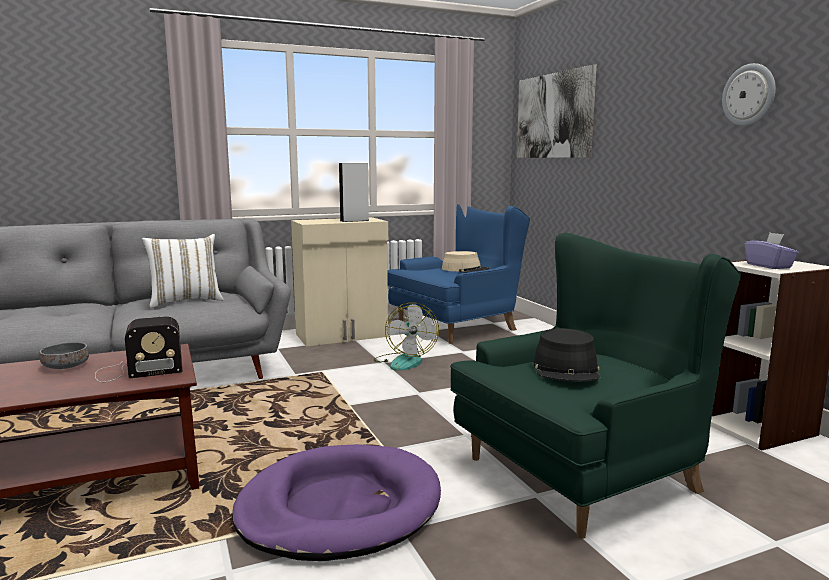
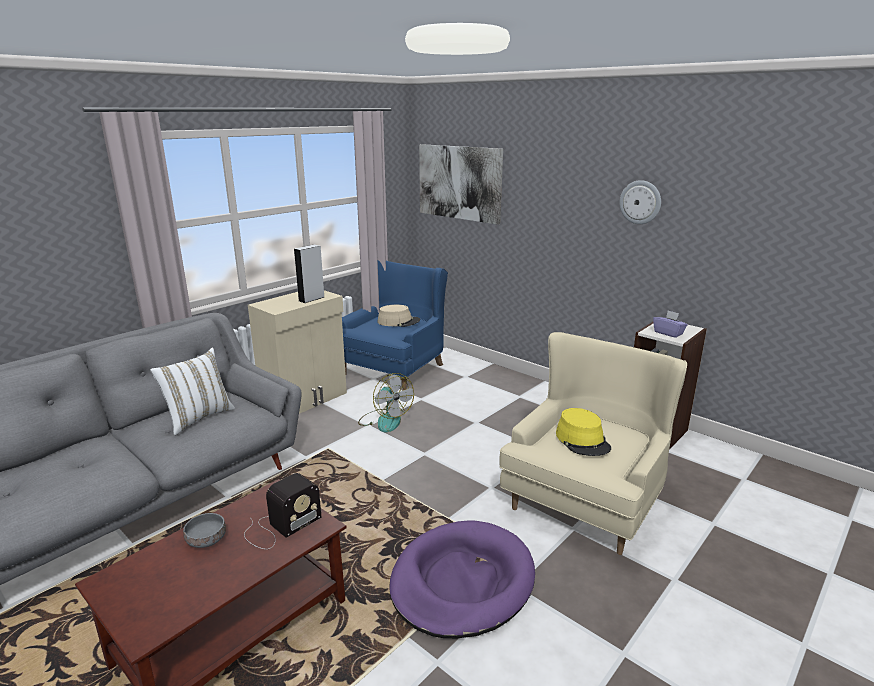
camera: 25 degrees left, 10 degrees up
green armchair [450,233,741,539] -> beige armchair [499,332,687,555]
black hat [533,328,600,382] -> yellow hat [556,408,611,456]

